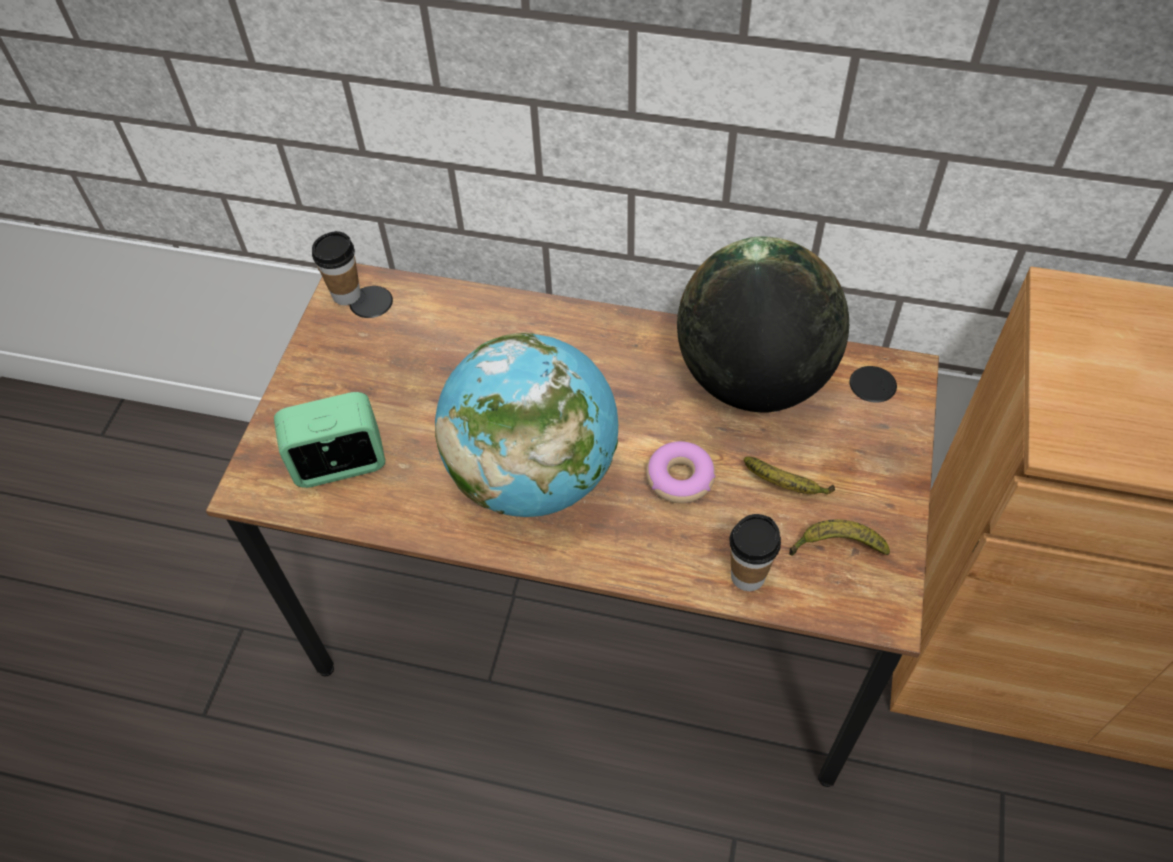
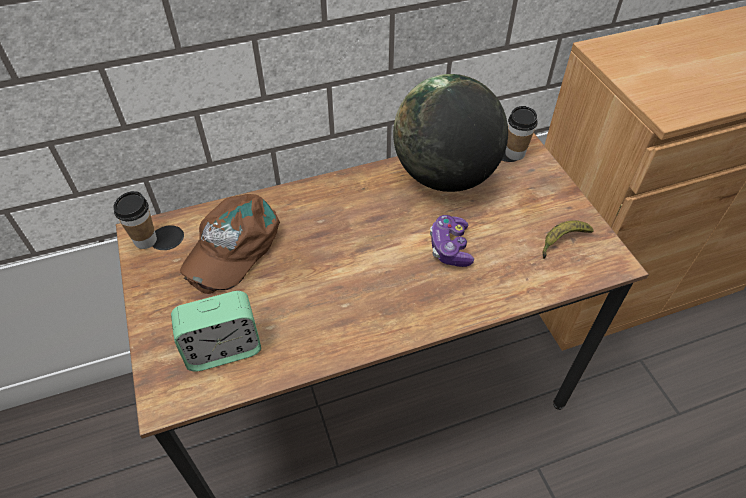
camera: 35 degrees left, 5 degrees down
alarm clock [274,392,385,488] -> alarm clock turned 150 degrees counterclockwise [171,291,261,372]
globe [435,333,618,517] -> none
donut [646,441,716,504] -> game controller [430,215,474,267]
cup [729,514,781,591] -> cup moved to [505,106,538,160]
banana [744,456,835,495] -> none
none -> brown cap [180,194,280,294]

